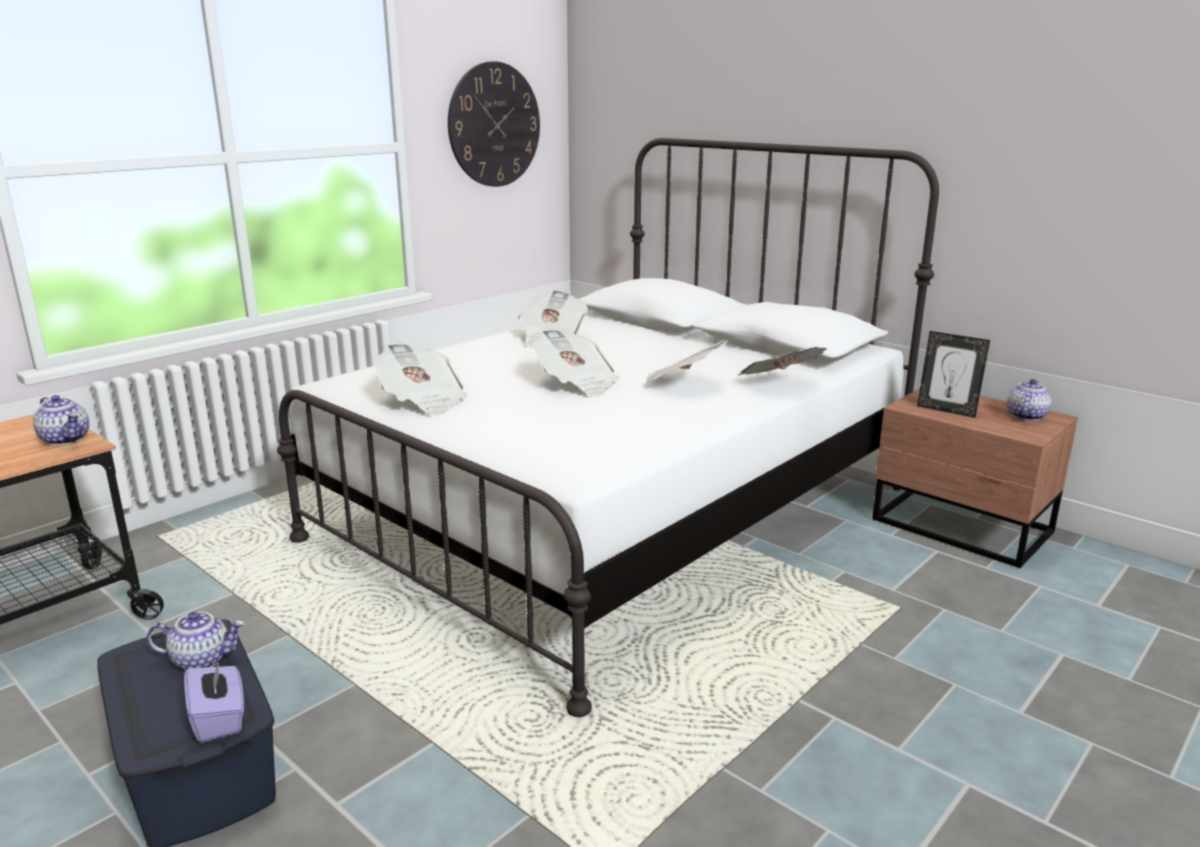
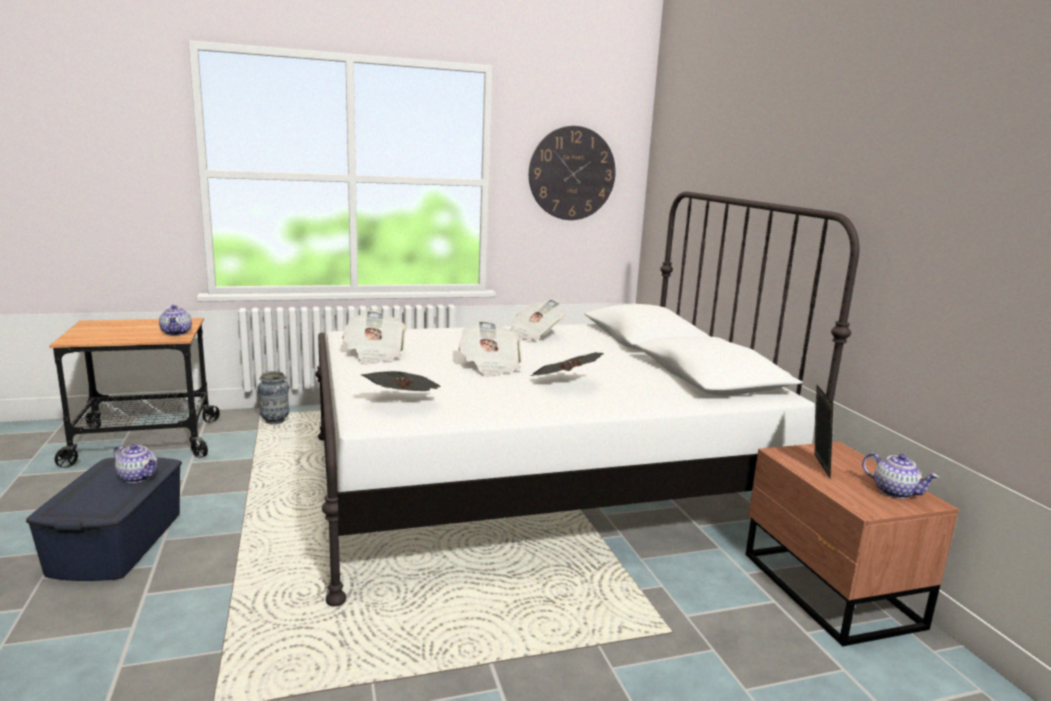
camera: 30 degrees right, 5 degrees down
purple tissue box [184,659,244,743] -> none
newspaper [738,347,827,375] -> newspaper moved to [361,371,440,391]
picture frame [917,331,990,418] -> picture frame turned 150 degrees counterclockwise [814,385,833,479]
teapot [1007,379,1051,421] -> teapot turned 75 degrees clockwise [862,452,939,499]
none -> vase [257,371,289,424]

